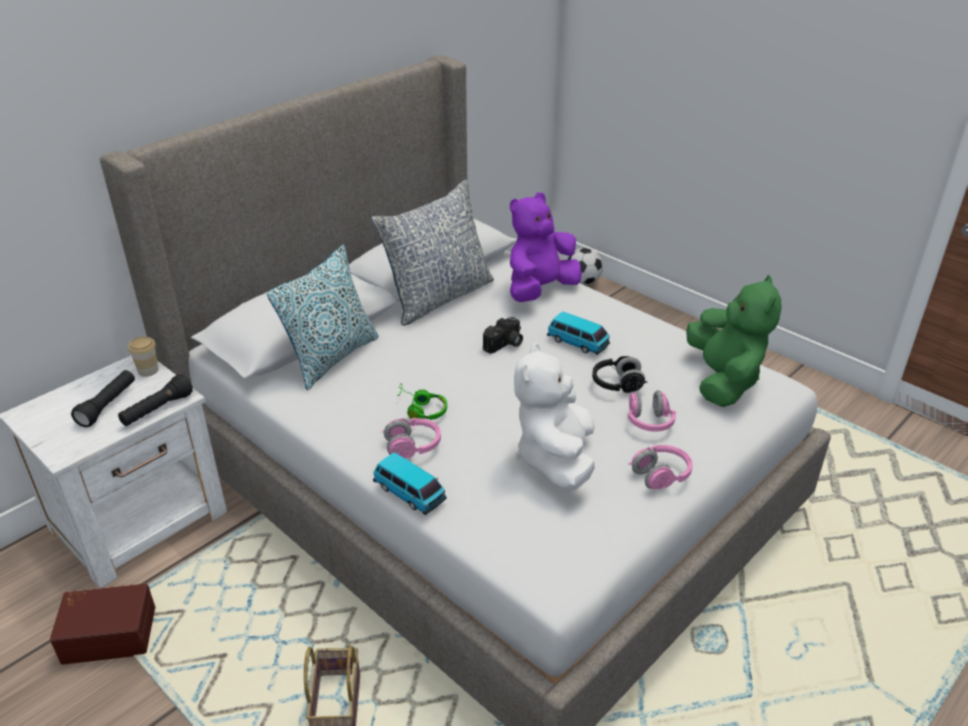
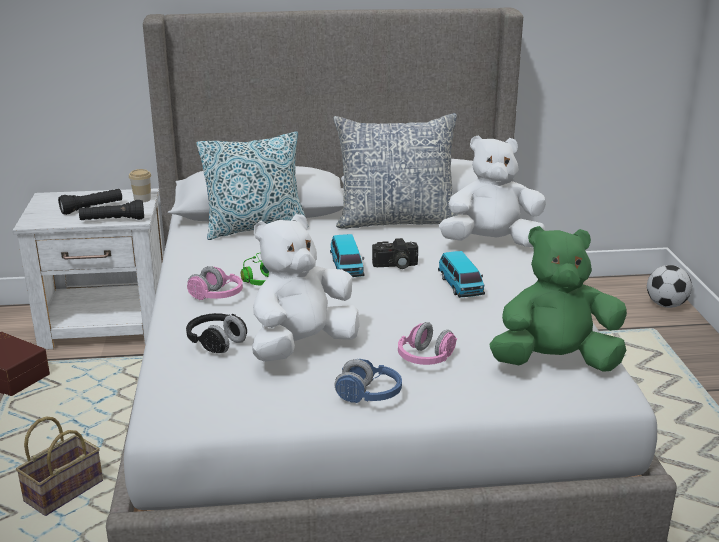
camera: 40 degrees right, 10 degrees down
toy car [373,452,447,515] -> toy car moved to [330,234,364,277]
purple plush toy [510,192,582,302] -> white plush toy [439,135,546,247]
black headphones [592,356,647,393] -> black headphones moved to [186,313,247,353]
pink headphones [629,445,693,490] -> blue headphones [335,359,402,403]
green plush toy [686,275,782,407] -> green plush toy turned 135 degrees counterclockwise [490,226,627,372]

